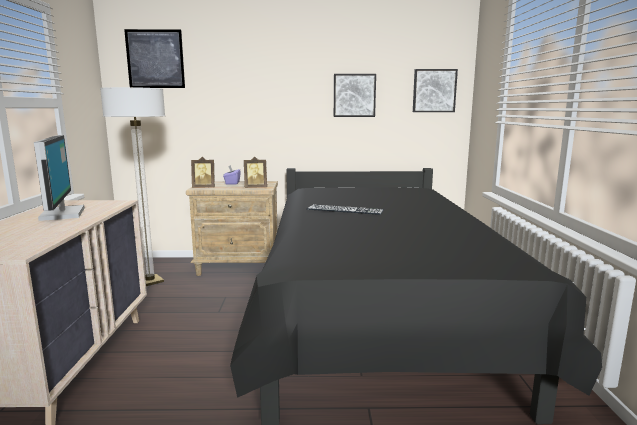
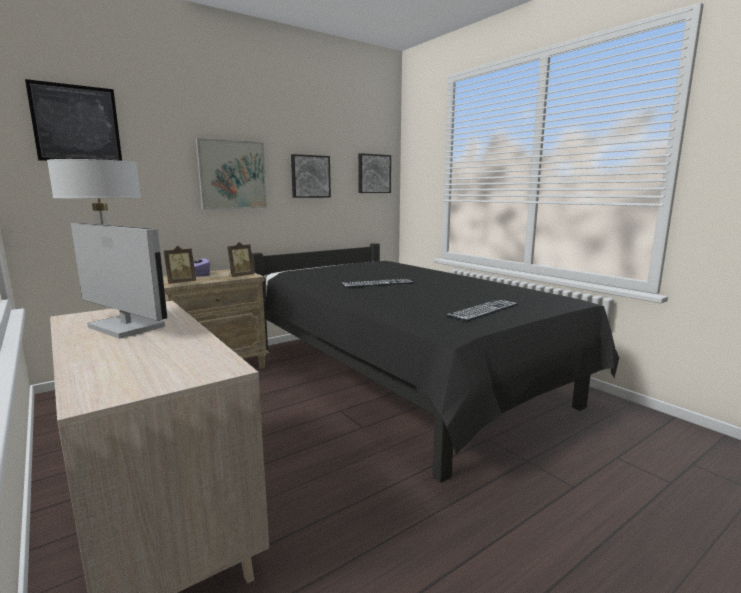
camera: 35 degrees left, 0 degrees up
none -> picture [196,138,267,209]
none -> keyboard [446,300,518,321]

